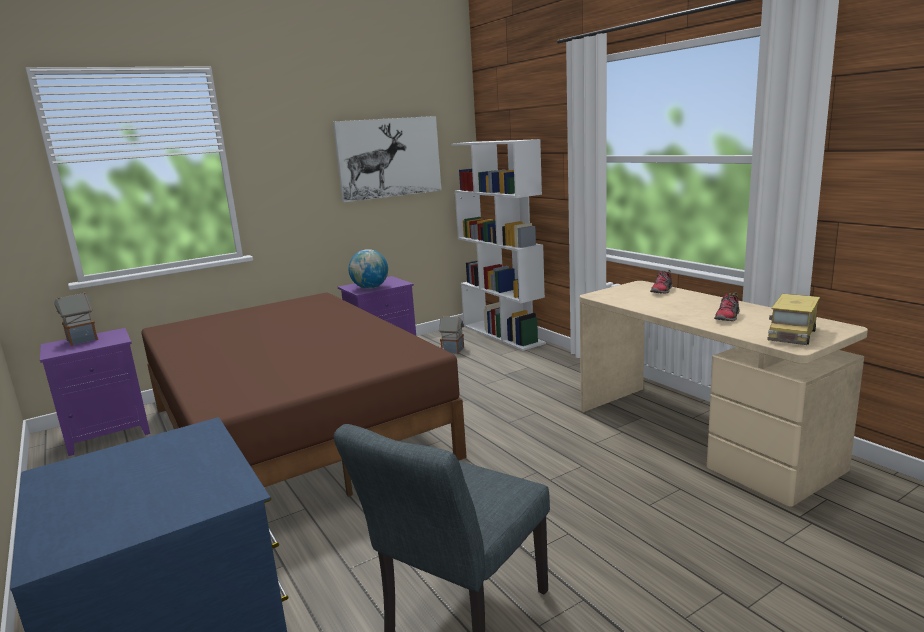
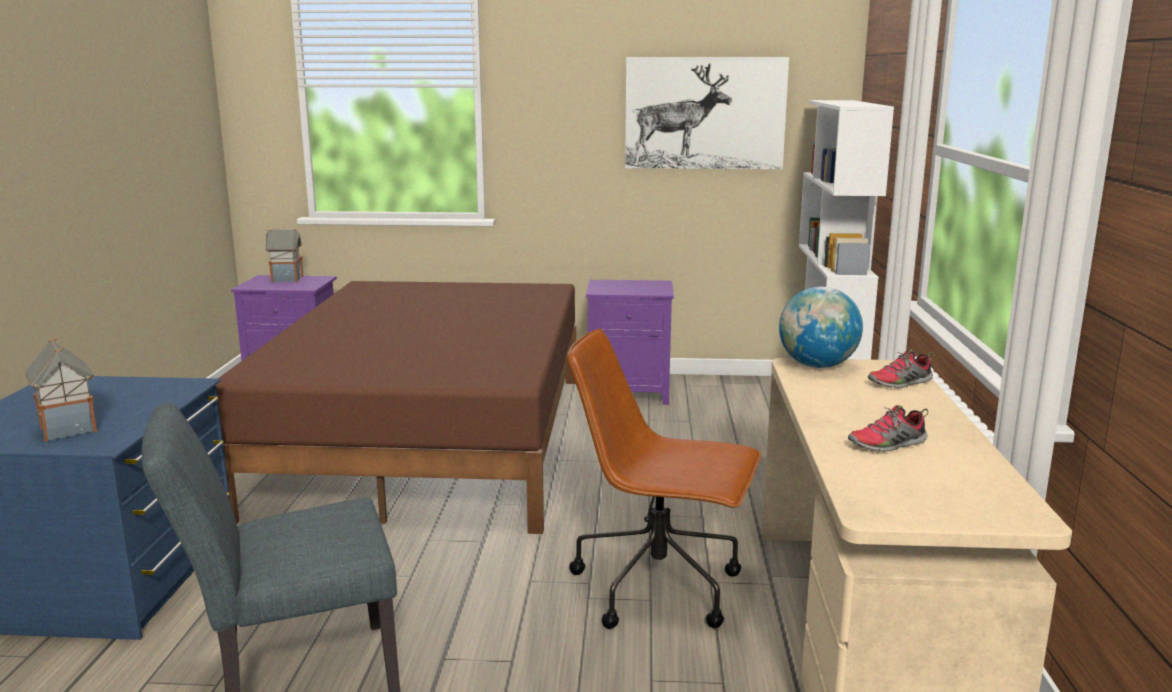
camera: 35 degrees right, 0 degrees up
globe [348,249,388,289] -> globe moved to [779,287,863,368]
toy house [439,316,464,354] -> toy house moved to [25,338,97,442]
toy truck [767,294,820,345] -> none
none -> brown office chair [567,329,761,629]

